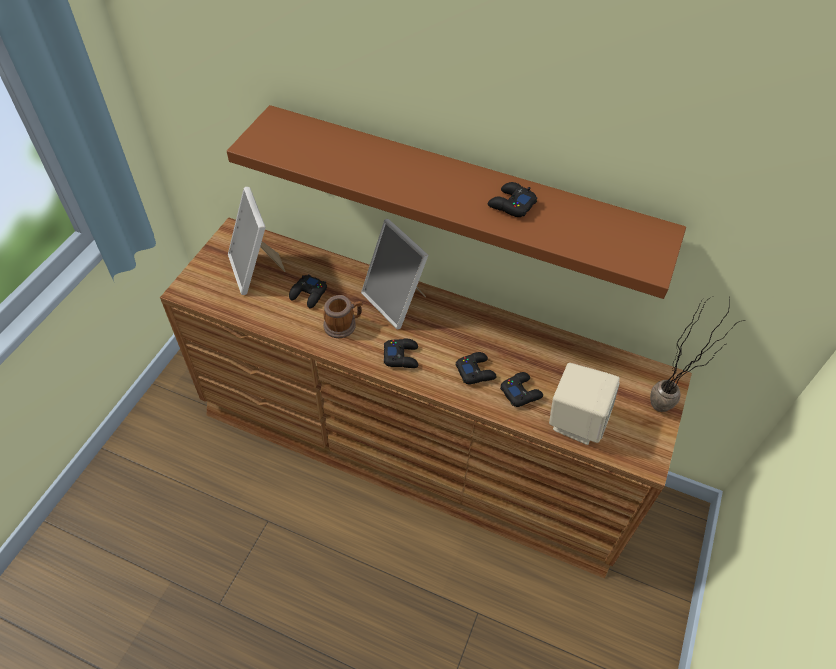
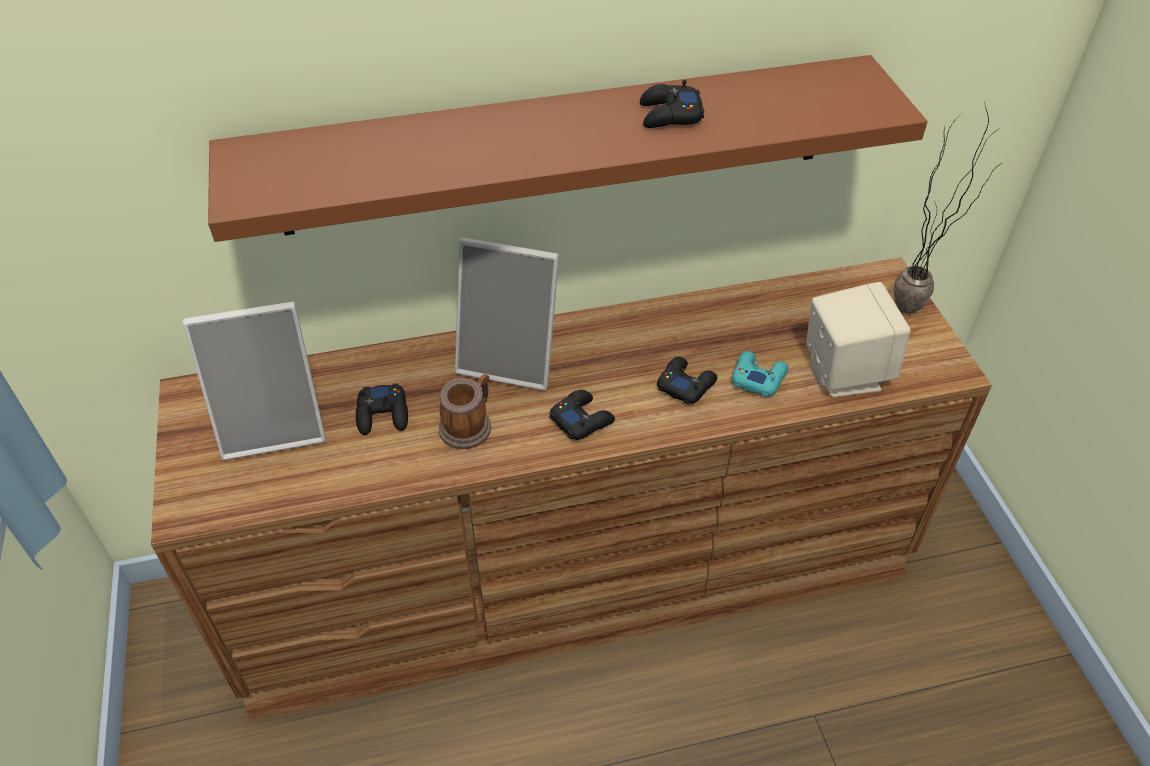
camera: 35 degrees left, 5 degrees down
picture frame [228,187,286,295] -> picture frame turned 45 degrees counterclockwise [183,302,326,461]
black game controller [500,372,543,407] -> turquoise game controller [732,351,788,397]

